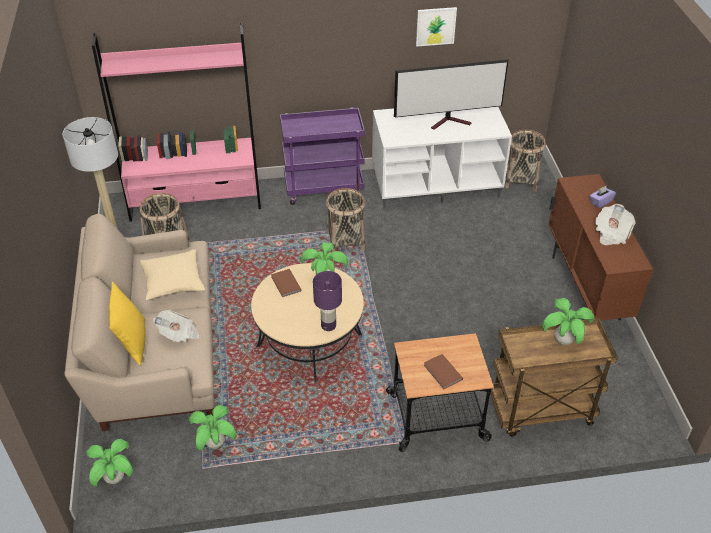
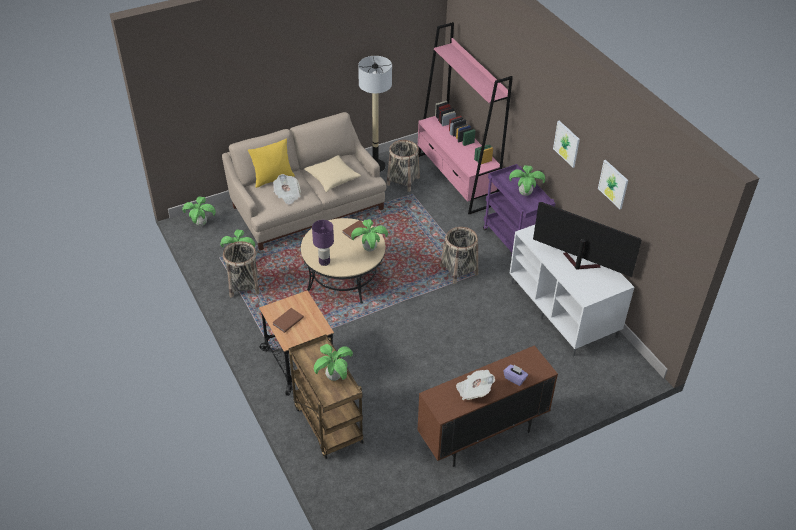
camera: 70 degrees right, 0 degrees up
television [394,59,509,130] -> television turned 150 degrees clockwise [533,202,642,277]
basket [505,130,546,191] -> basket moved to [223,241,260,298]
none -> potted plant [509,165,545,196]
none -> picture [553,120,580,168]

